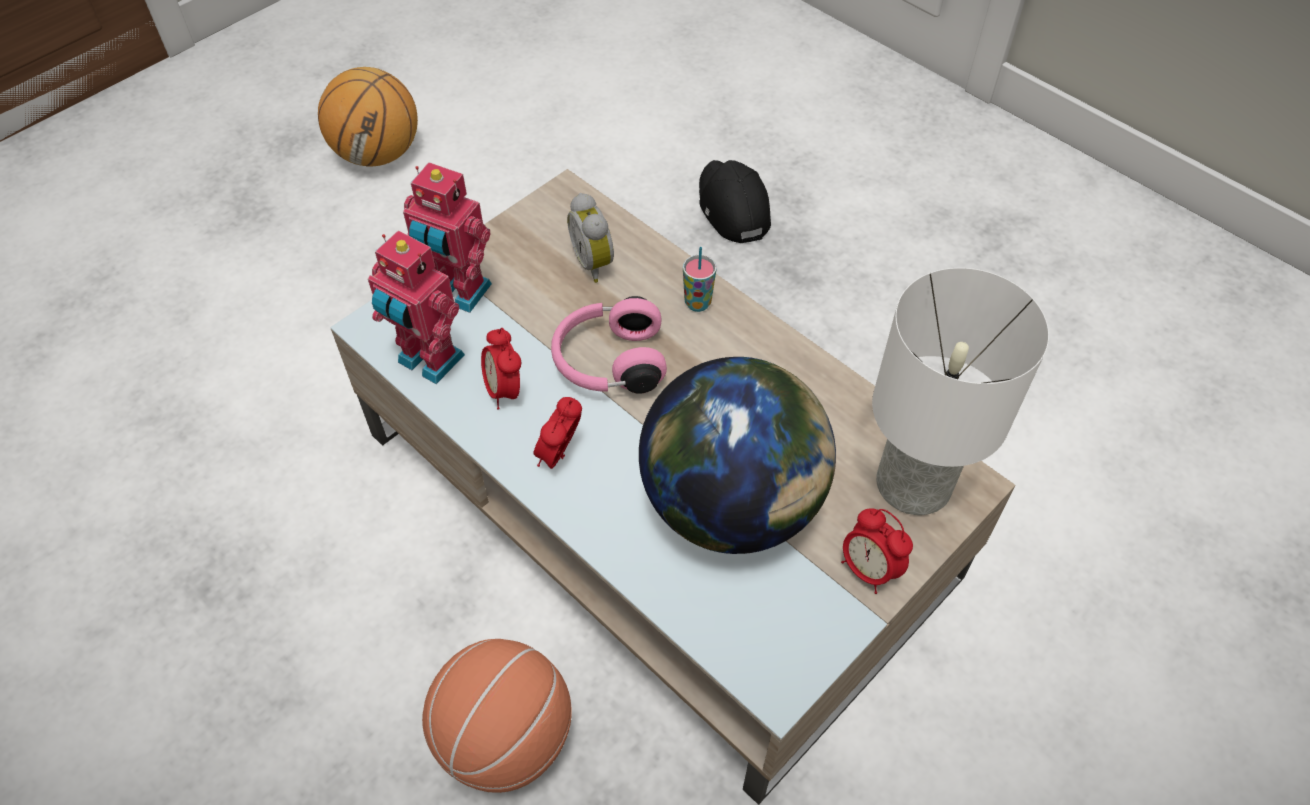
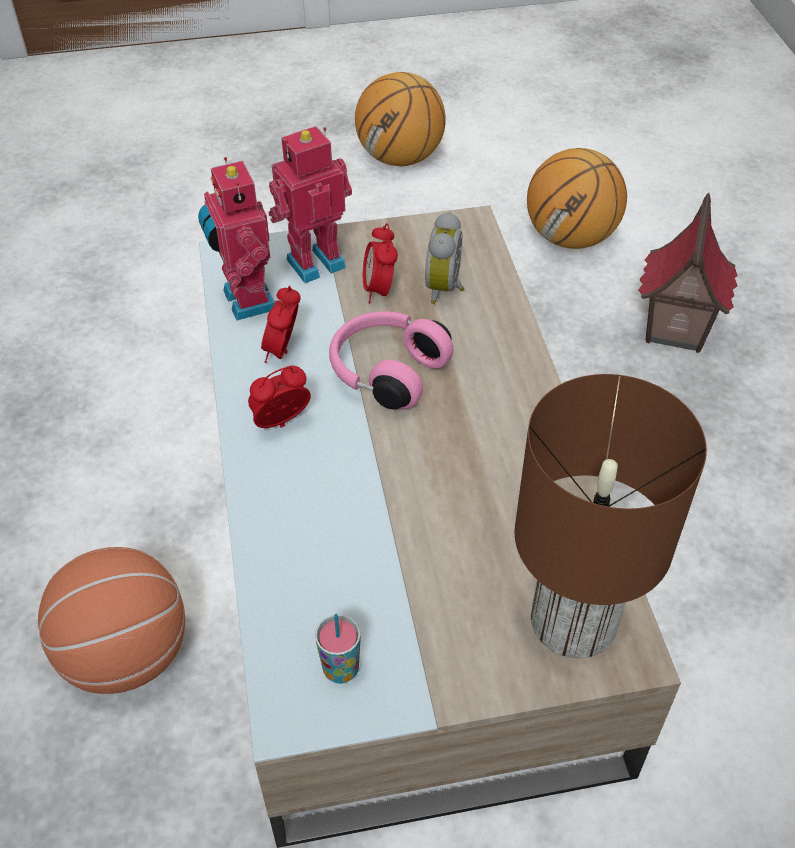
camera: 35 degrees right, 5 degrees down
toy robot [403,162,492,313] -> toy robot turned 90 degrees clockwise [269,126,352,283]
globe [639,357,836,554] -> none
cup [683,247,717,312] -> cup moved to [315,614,361,684]
black cap [699,160,771,243] -> toy house [638,192,738,353]
alarm clock [841,508,913,594] -> alarm clock moved to [363,223,398,304]
white table lamp [872,268,1049,515] -> brown table lamp [515,374,707,658]
none -> basketball [527,148,627,249]

